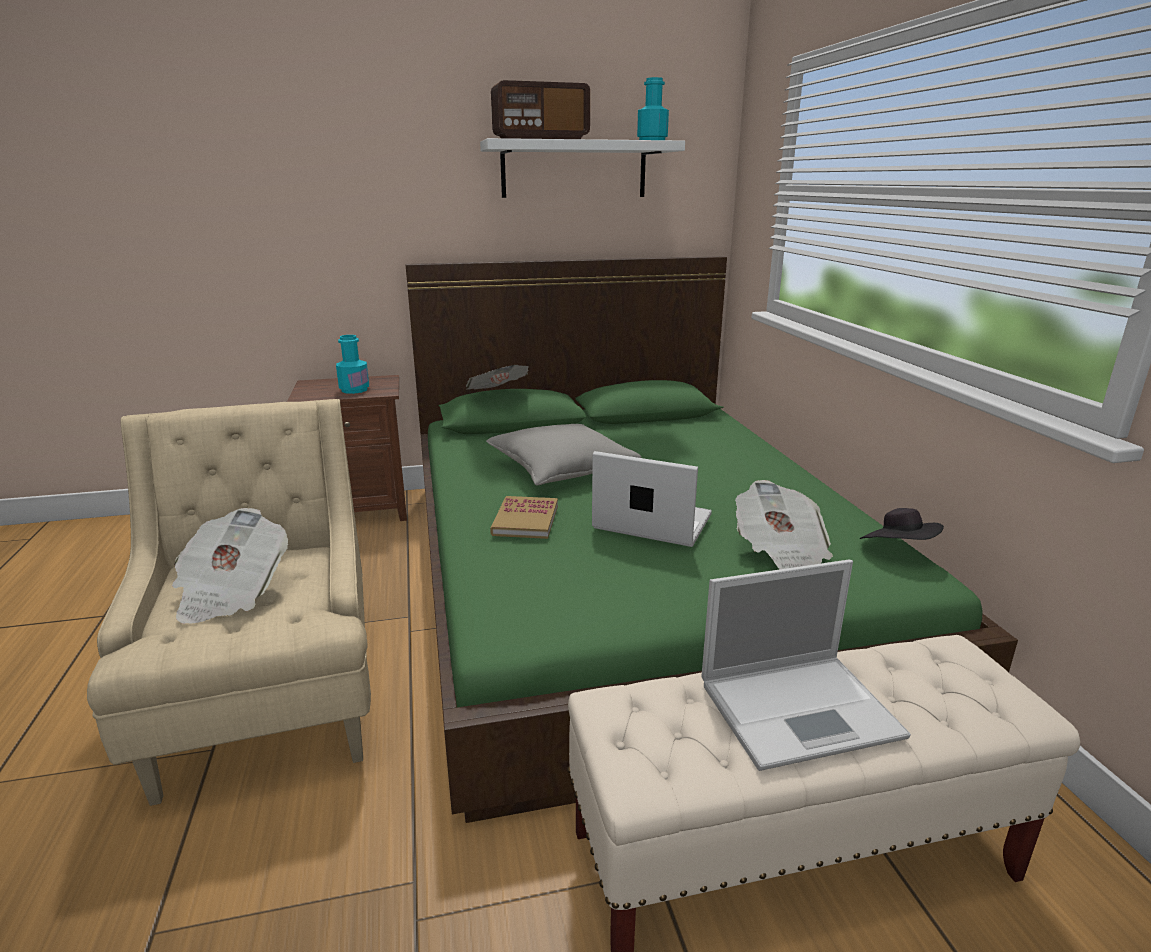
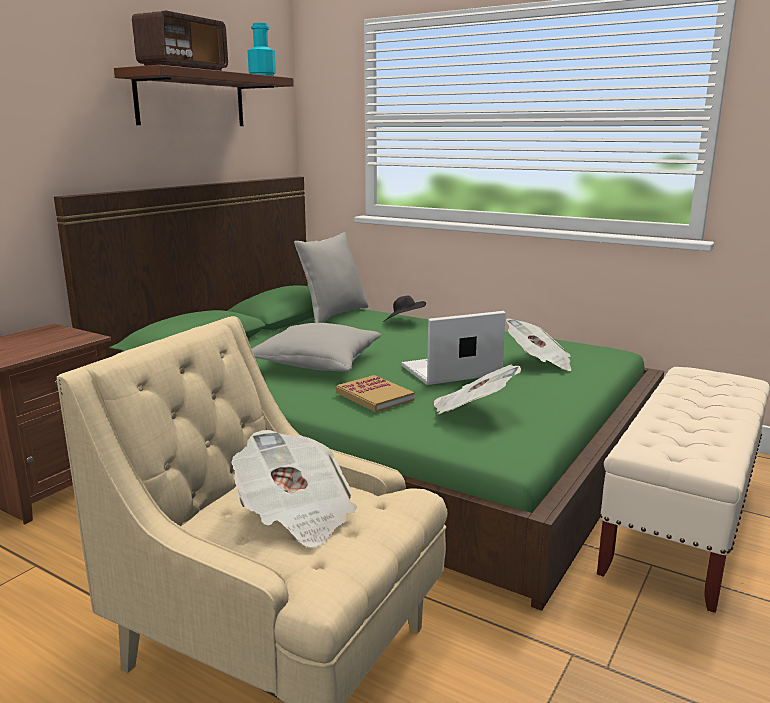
camera: 45 degrees left, 5 degrees down
turquoise bottle [336,335,369,394] -> none
newspaper [466,365,528,390] -> newspaper moved to [434,365,521,414]
white shelf [480,138,685,198] -> brown shelf [114,65,294,126]
laptop [701,560,911,771] -> none
black hat [860,508,944,540] -> black hat moved to [383,296,426,322]
none -> grey pillow [294,232,368,323]

